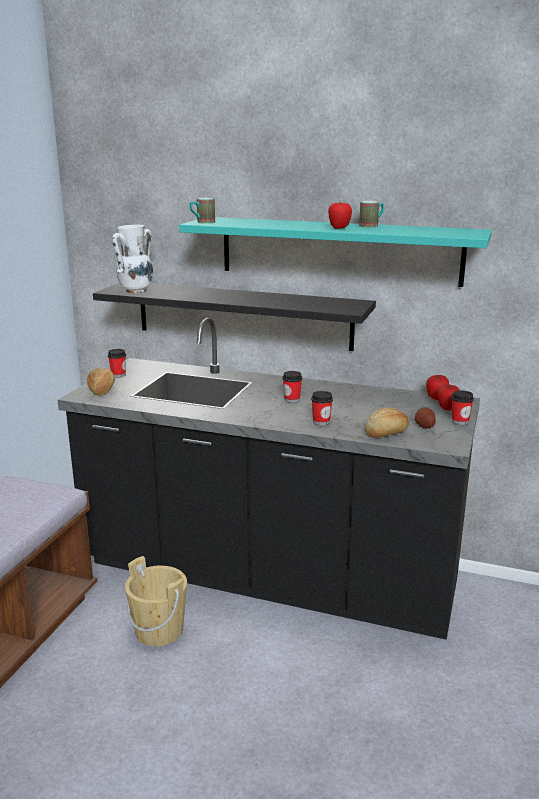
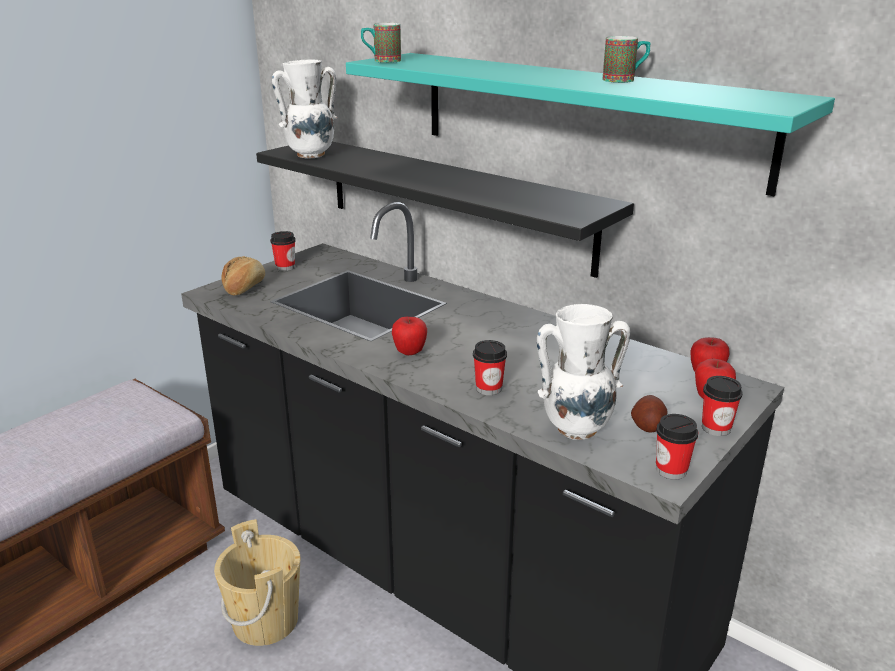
camera: 20 degrees right, 5 degrees up
cup [282,371,302,403] -> cup moved to [656,414,698,480]
apple [328,203,352,229] -> apple moved to [392,317,427,355]
bread [365,408,409,437] -> white vase [537,304,630,440]

